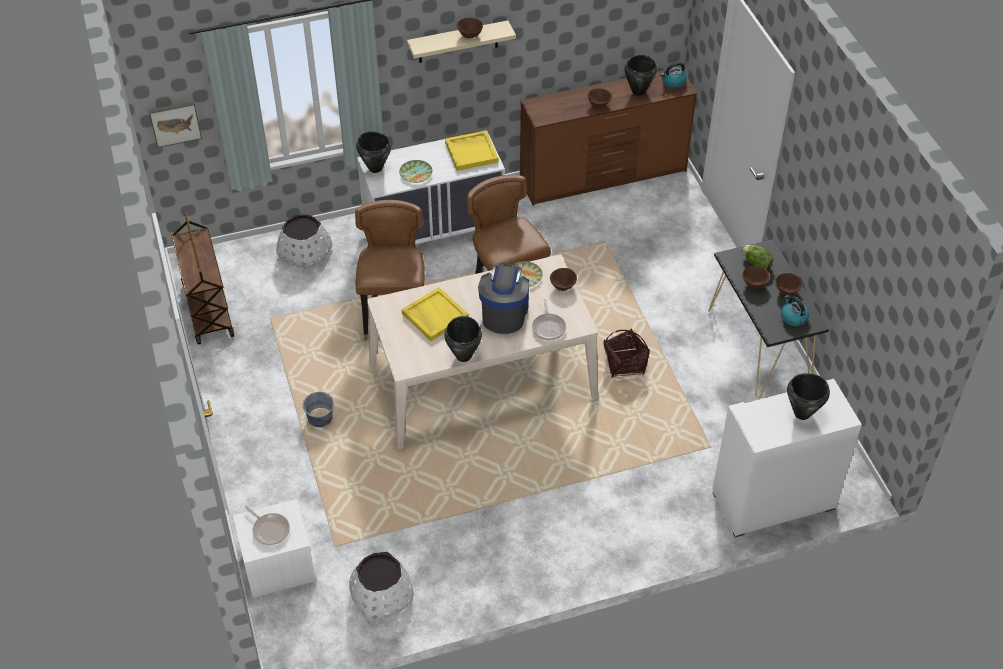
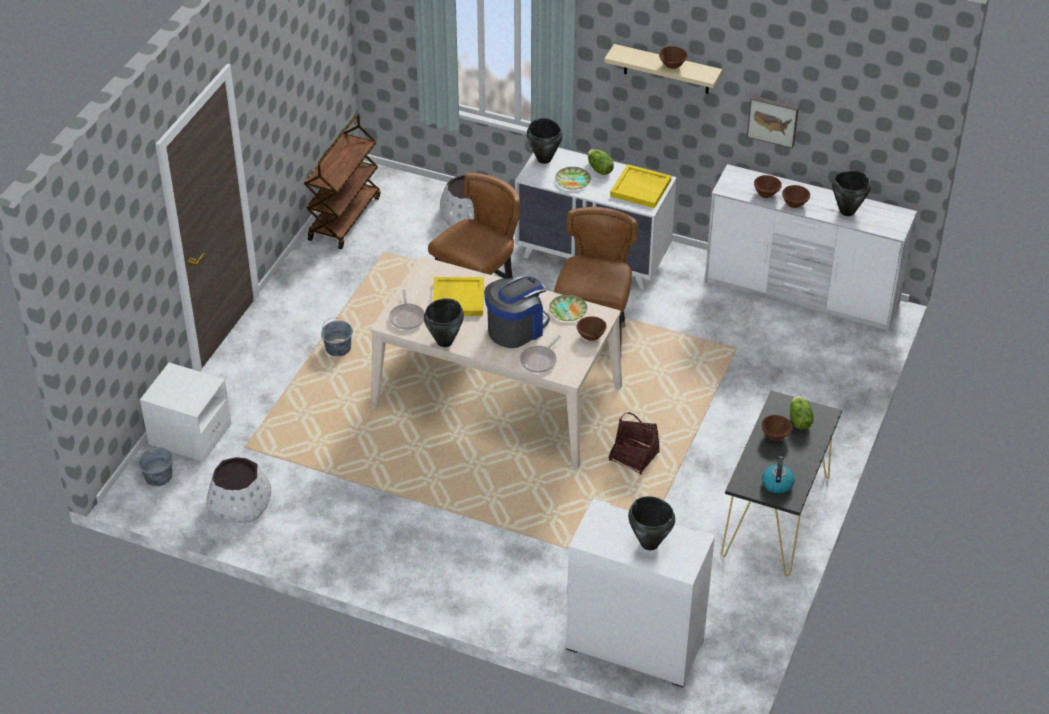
camera: 40 degrees right, 5 degrees down
picture [149,101,202,148] -> picture moved to [747,96,799,149]
frying pan [244,506,290,545] -> frying pan moved to [389,290,425,330]
brown dresser [520,67,697,206] -> white dresser [705,164,917,332]
kettle [660,62,687,88] -> none
brown bowl [775,273,803,296] -> brown bowl moved to [754,175,782,198]
none -> grey bucket [138,446,173,486]
none -> lettuce [587,149,614,175]

